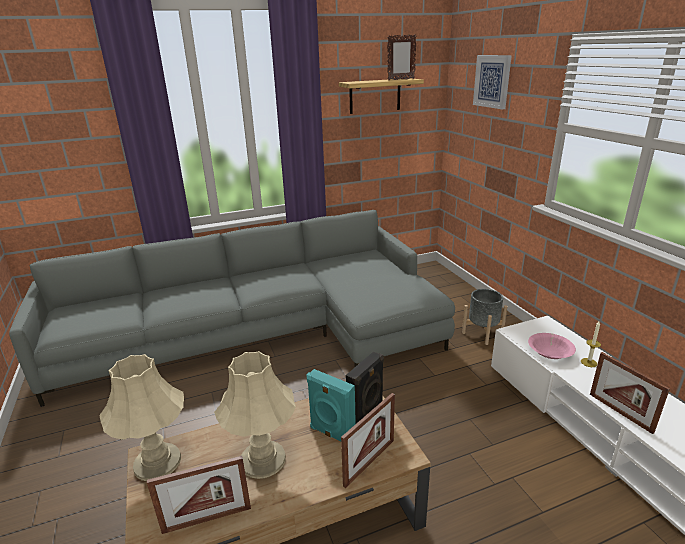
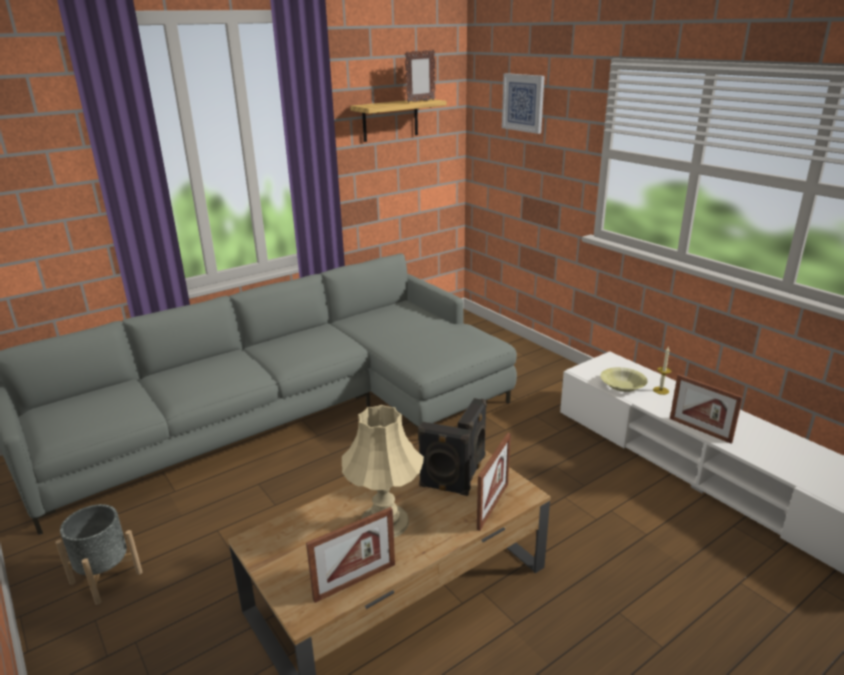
camera: 15 degrees left, 0 degrees up
beige table lamp [99,354,184,481] -> none
turquoise speaker [306,369,356,441] -> black speaker [418,422,472,496]
grey planter [462,289,508,345] -> grey planter moved to [55,504,142,605]
pink bowl [528,333,576,359] -> yellow bowl [600,367,648,392]

